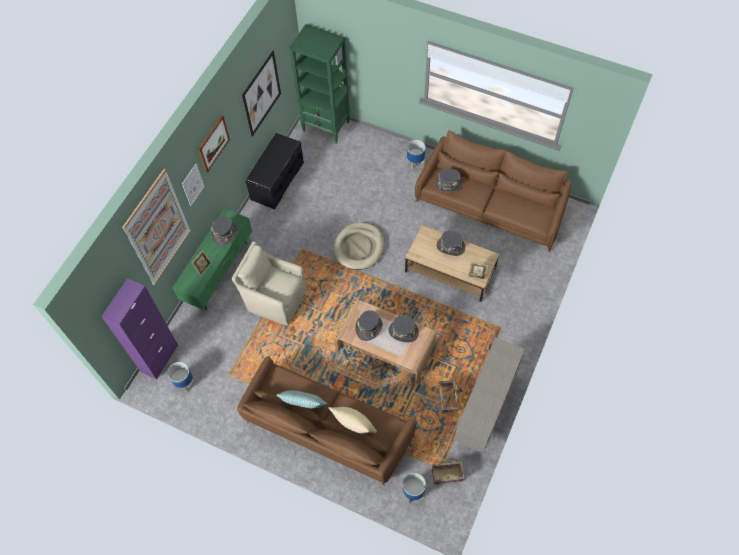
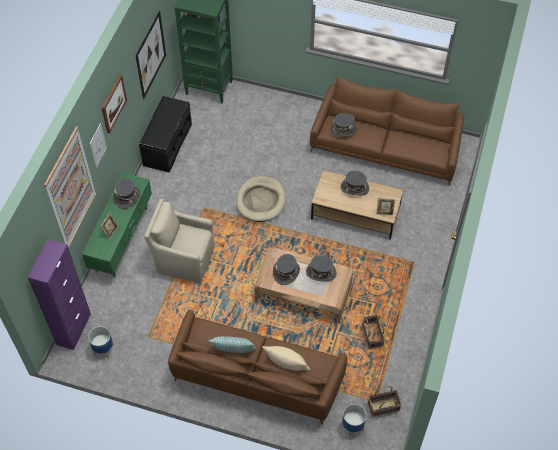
camera: 10 degrees left, 5 degrees down
planter [407,140,426,170] -> none
beige cabinet [454,337,525,453] -> none

